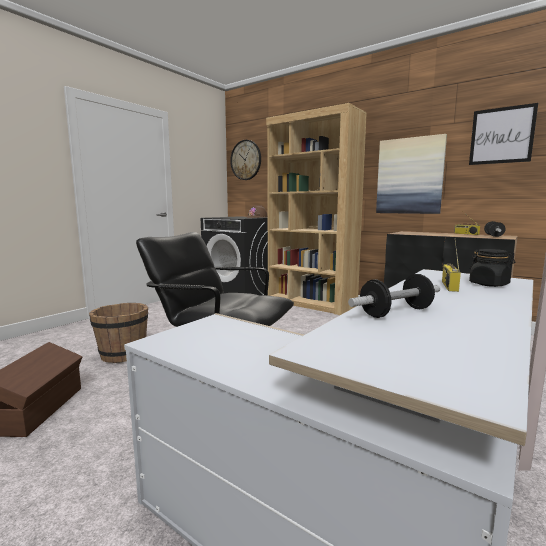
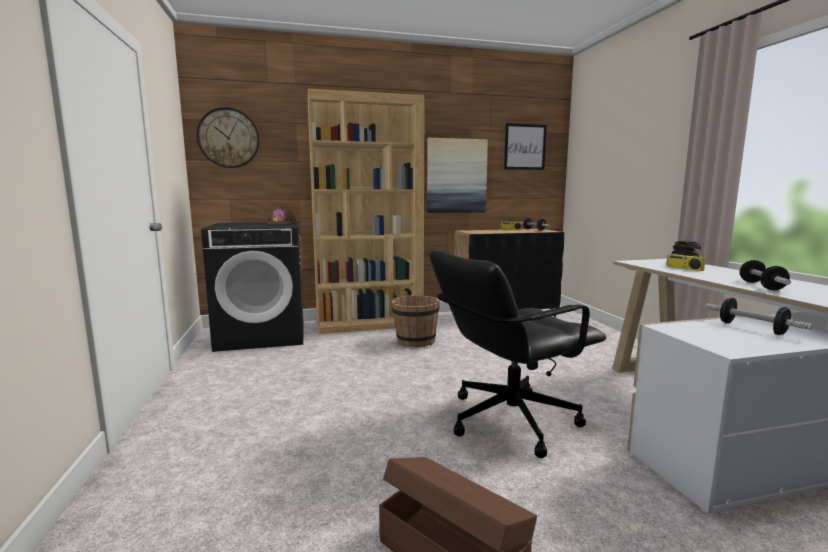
camera: 50 degrees left, 0 degrees up
brown bucket [89,303,148,363] -> brown bucket moved to [391,295,440,347]
none -> dumbbell [705,298,813,335]

